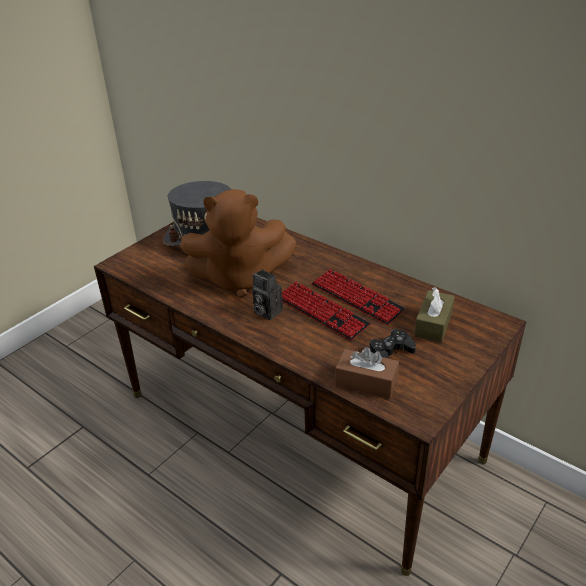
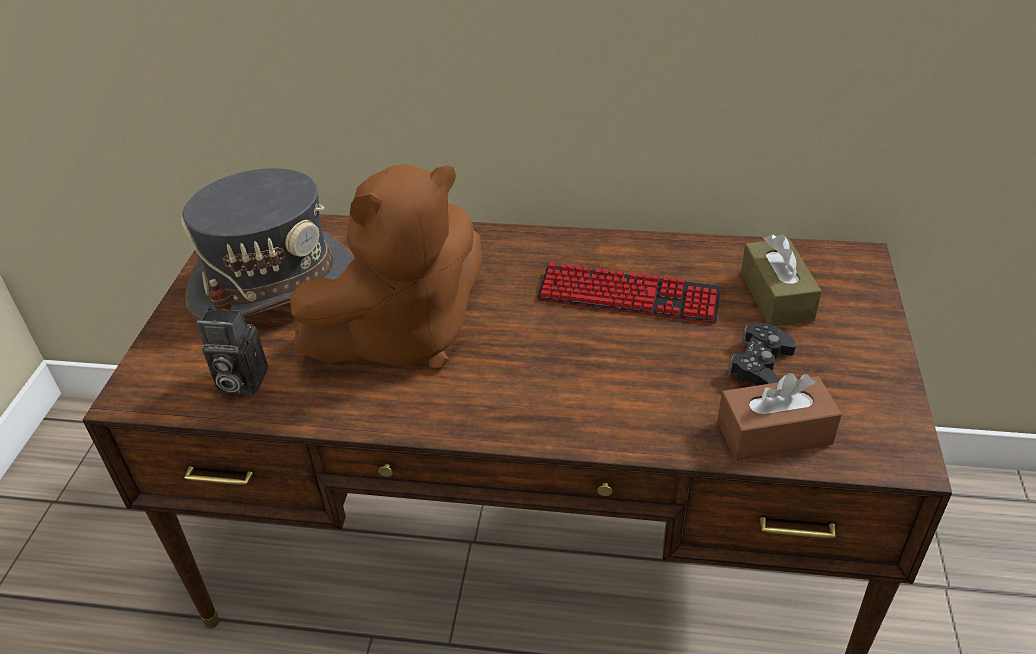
camera: 30 degrees left, 5 degrees up
camera [252,270,283,320] -> camera moved to [196,308,268,395]
keyboard [282,282,371,341] -> none

